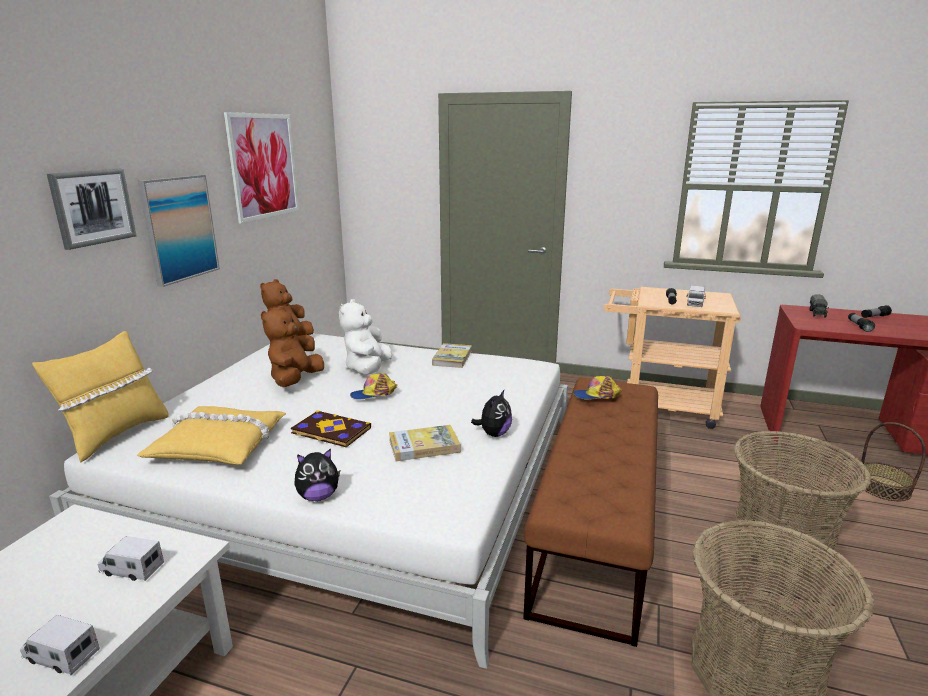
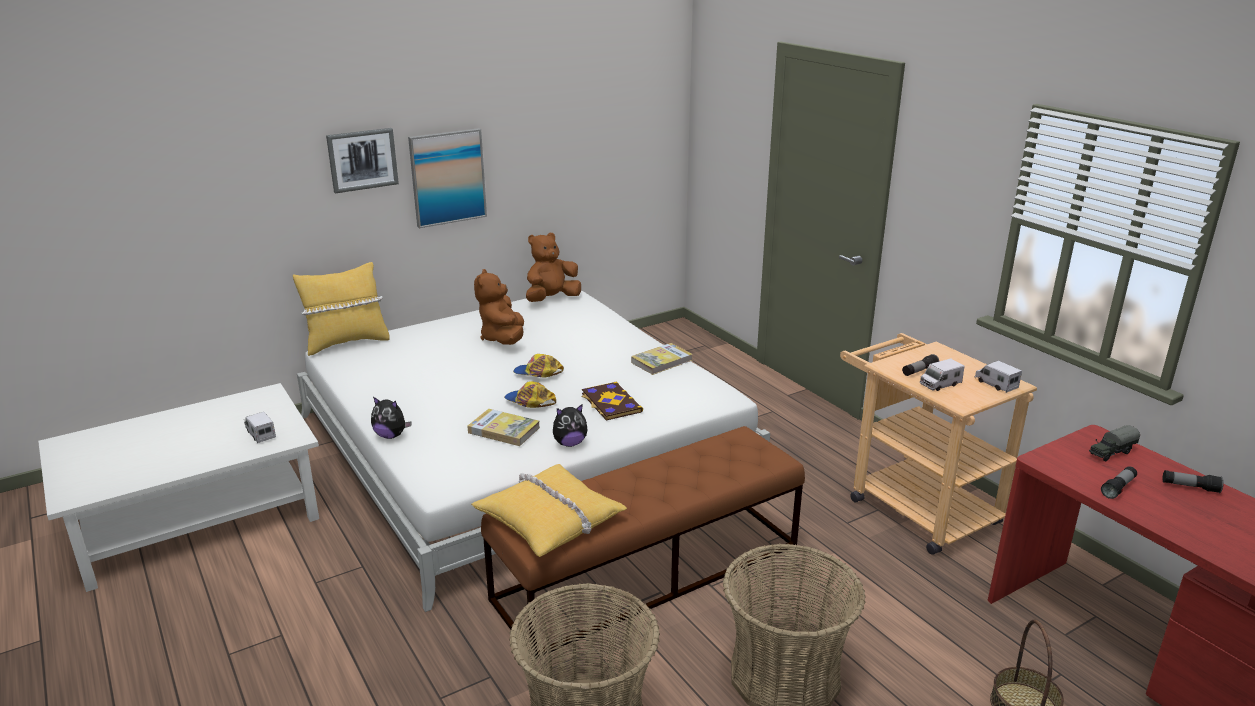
camera: 40 degrees right, 5 degrees up
toy truck [20,615,100,675] -> toy truck moved to [975,361,1022,393]
yellow pillow [137,406,286,465] -> yellow pillow moved to [471,464,627,557]
picture [224,112,299,224] -> none
brown plush toy [261,306,324,387] -> brown plush toy turned 60 degrees counterclockwise [474,269,524,345]
book [291,410,371,447] -> book moved to [581,382,643,420]
white plush toy [339,299,392,375] -> none
cap [573,376,622,399] -> cap moved to [504,381,556,408]

